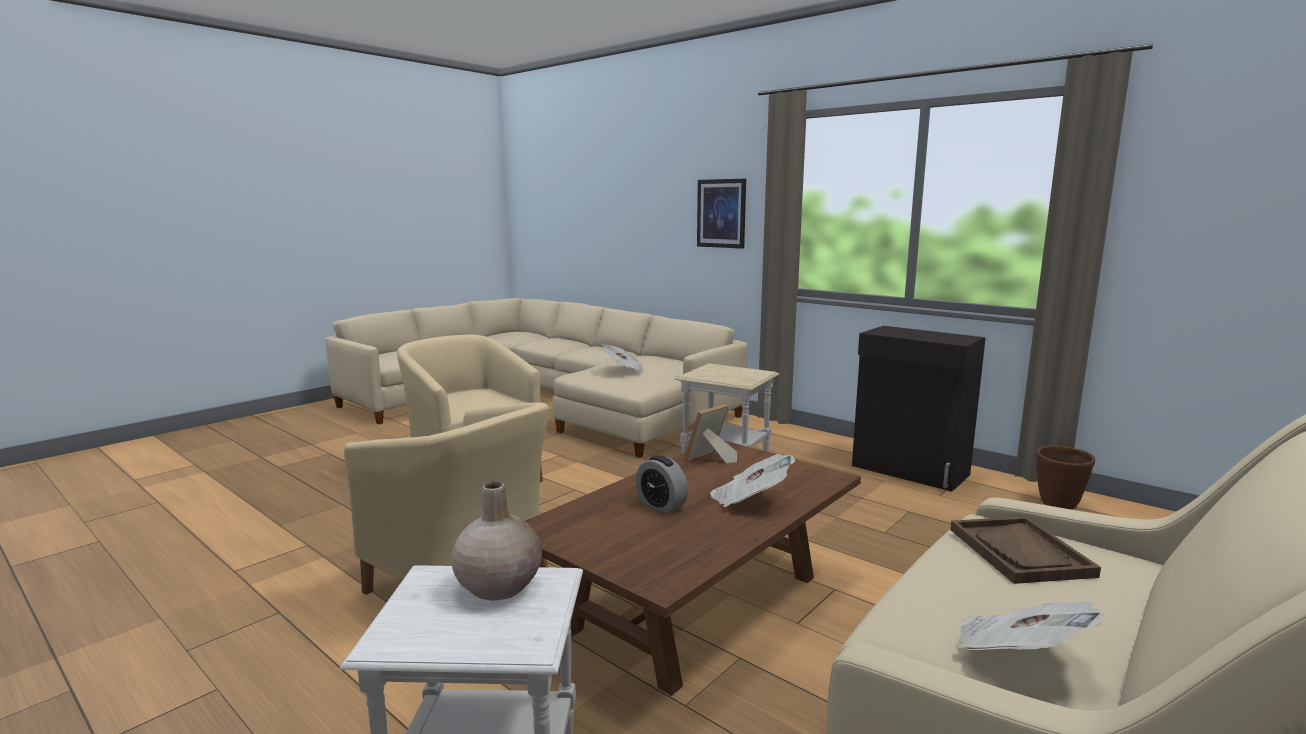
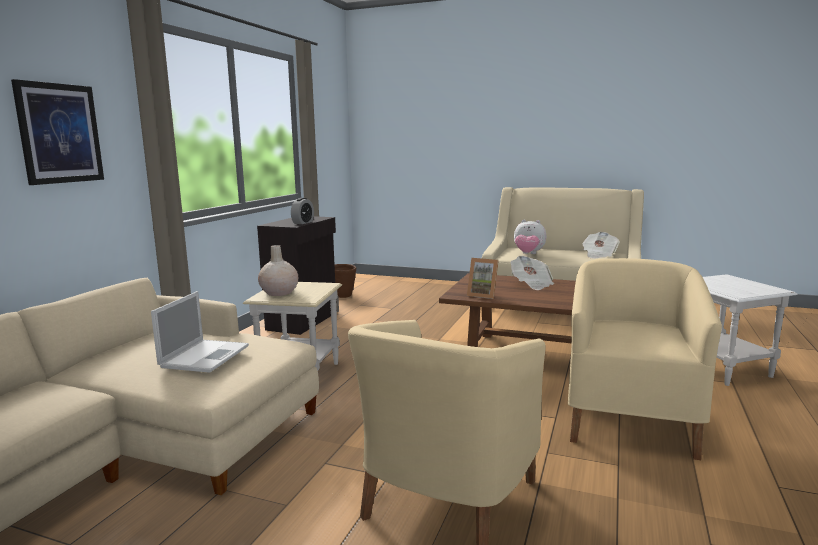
camera: 110 degrees left, 0 degrees up
beige vase [451,482,542,601] -> beige vase moved to [258,245,298,296]
newspaper [601,344,644,372] -> laptop [151,291,249,373]
alarm clock [636,455,688,513] -> alarm clock moved to [291,198,314,224]
brown tray [950,516,1101,584] -> plush toy [514,220,546,254]

